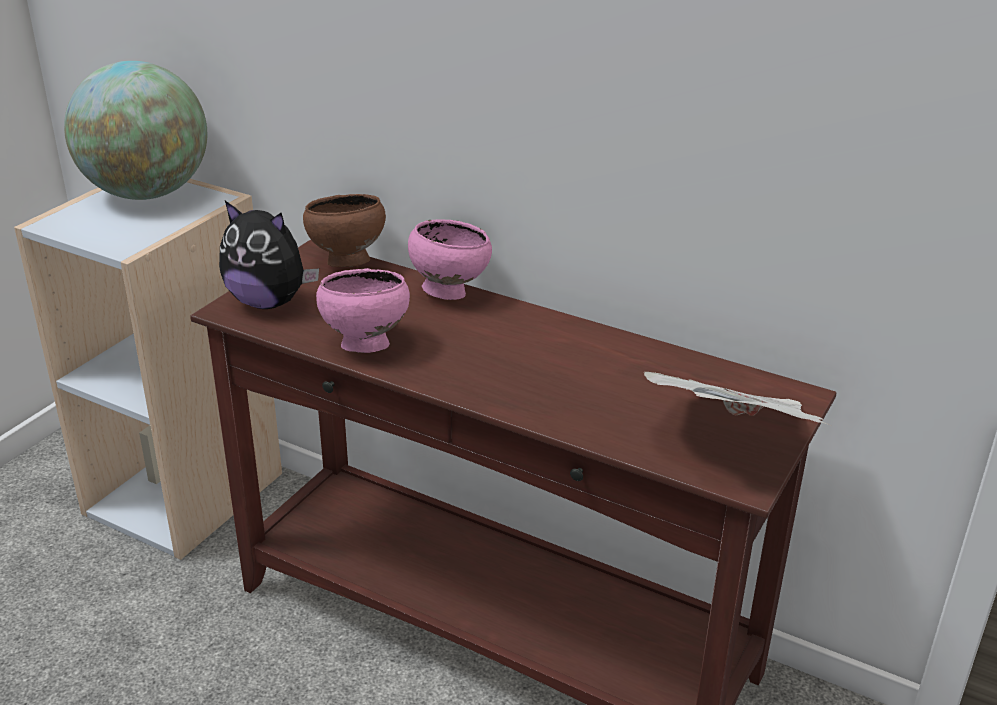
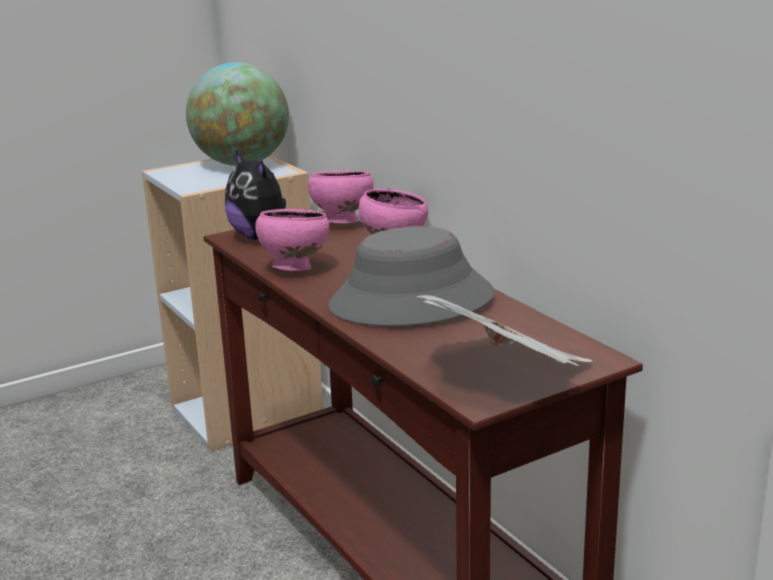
camera: 30 degrees right, 10 degrees down
brown bowl [303,194,386,267] -> pink bowl [308,171,374,224]
none -> grey hat [328,226,495,326]

